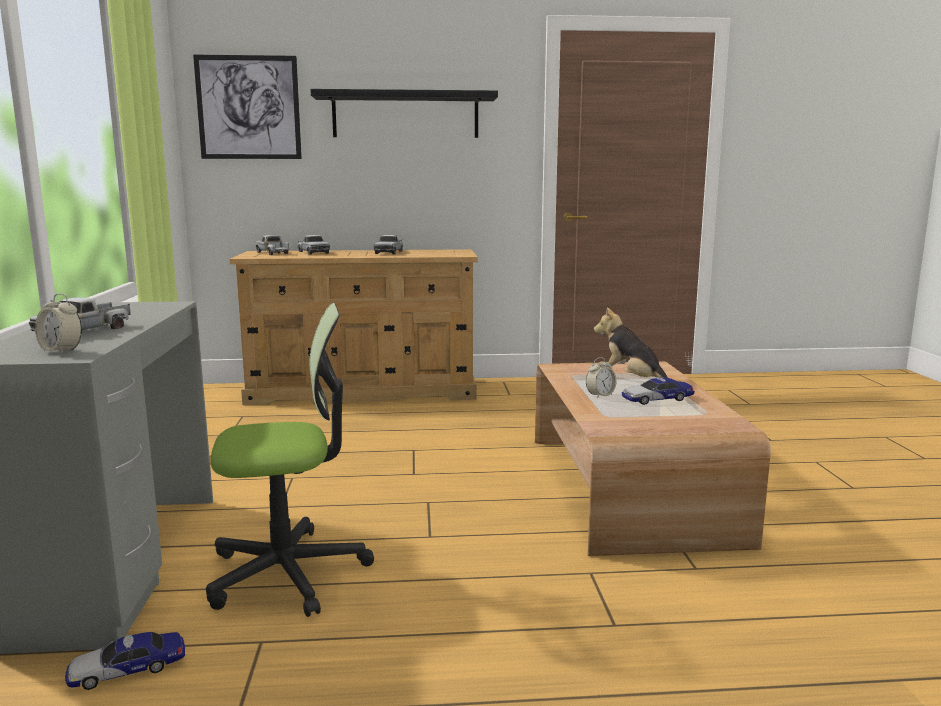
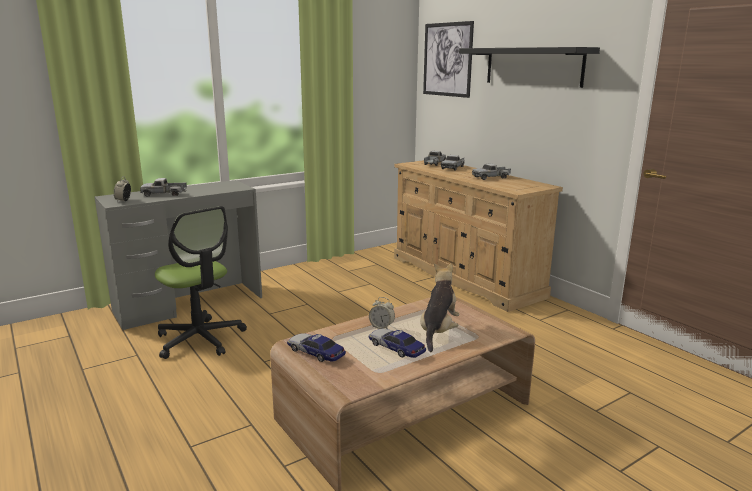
camera: 60 degrees right, 5 degrees up
toy car [65,632,185,690] -> toy car moved to [287,333,346,362]

